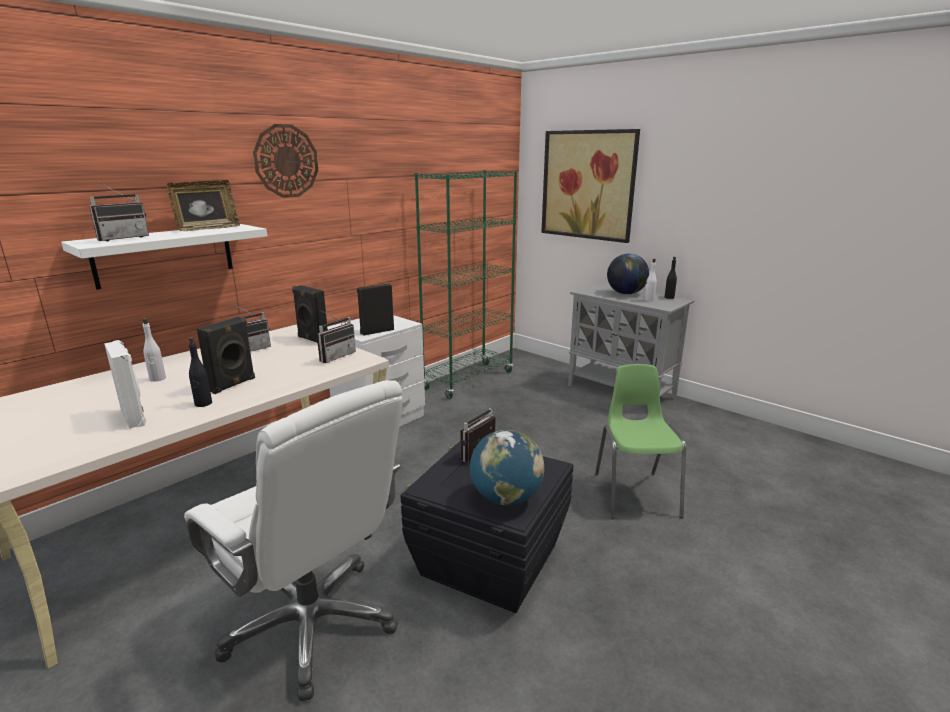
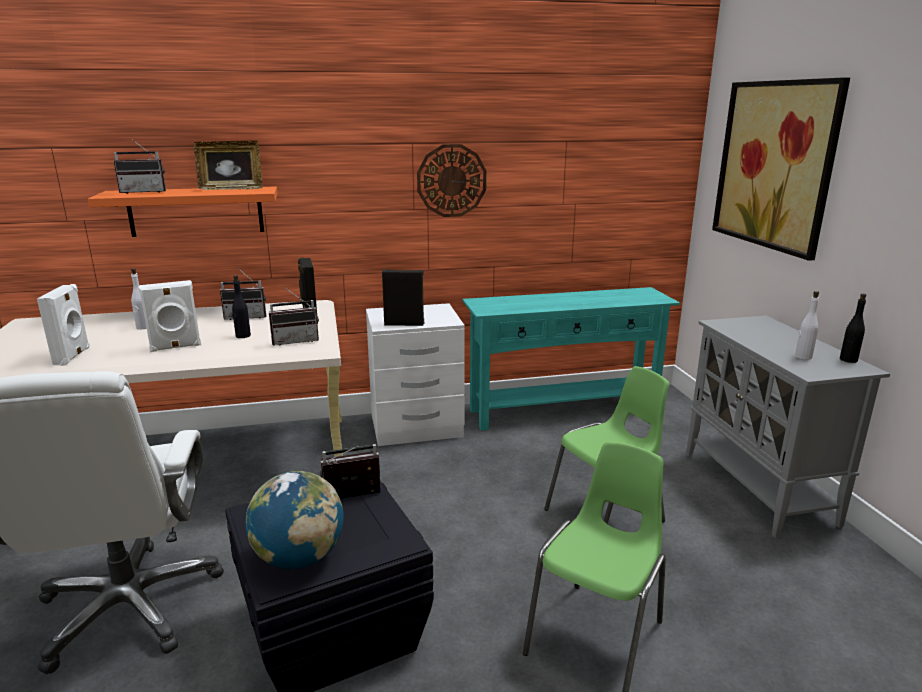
camera: 35 degrees right, 0 degrees up
white shelf [61,224,267,290] -> orange shelf [88,186,278,237]
black bottle [188,337,212,407] -> black bottle moved to [232,275,251,338]
black speaker [197,317,255,394] -> white speaker [138,280,201,352]
wall clock [253,124,318,198] -> wall clock moved to [417,144,487,217]
green bookcase [415,170,517,399] -> turquoise console table [462,287,680,431]
globe [607,254,649,294] -> none
none -> green chair [544,366,669,524]

